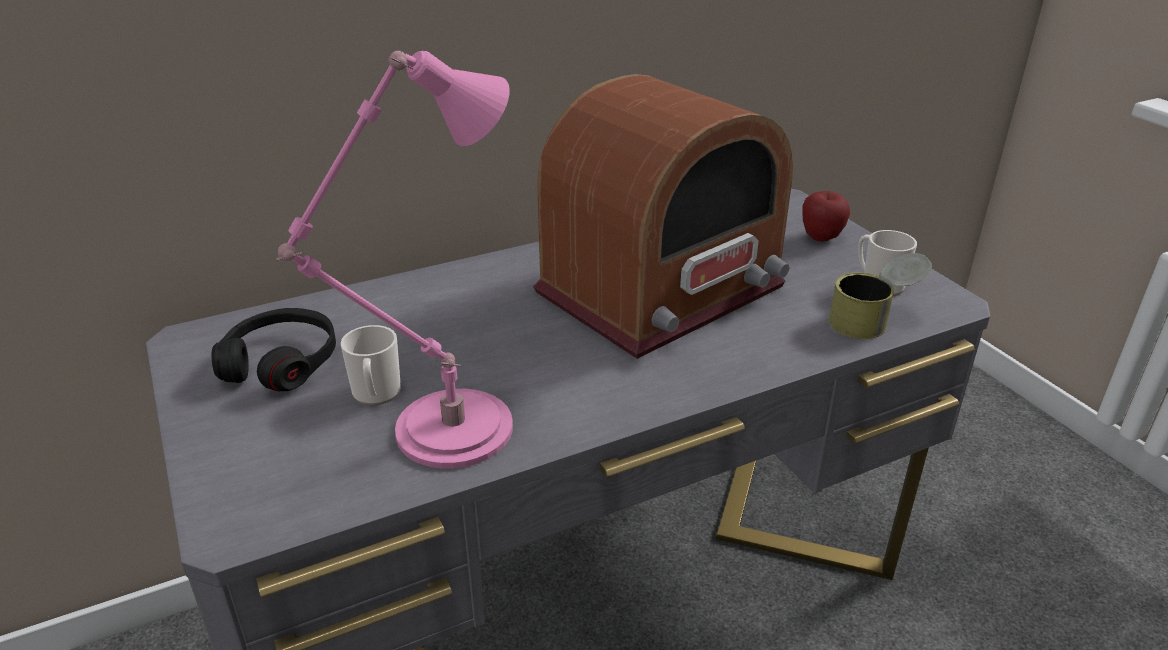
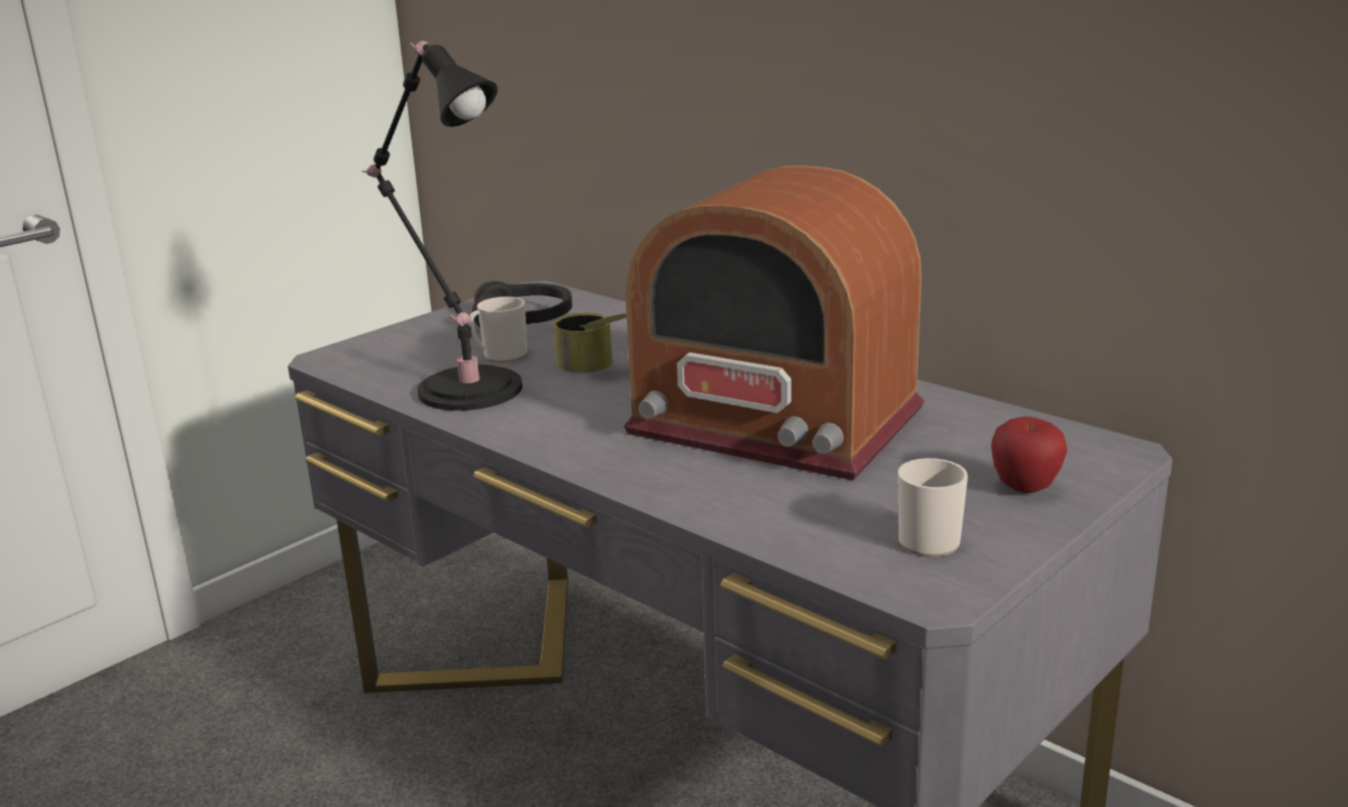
camera: 70 degrees right, 10 degrees down
pink table lamp [276,51,513,469] -> black table lamp [362,41,522,411]
can [829,253,932,339] -> can moved to [554,313,627,373]

